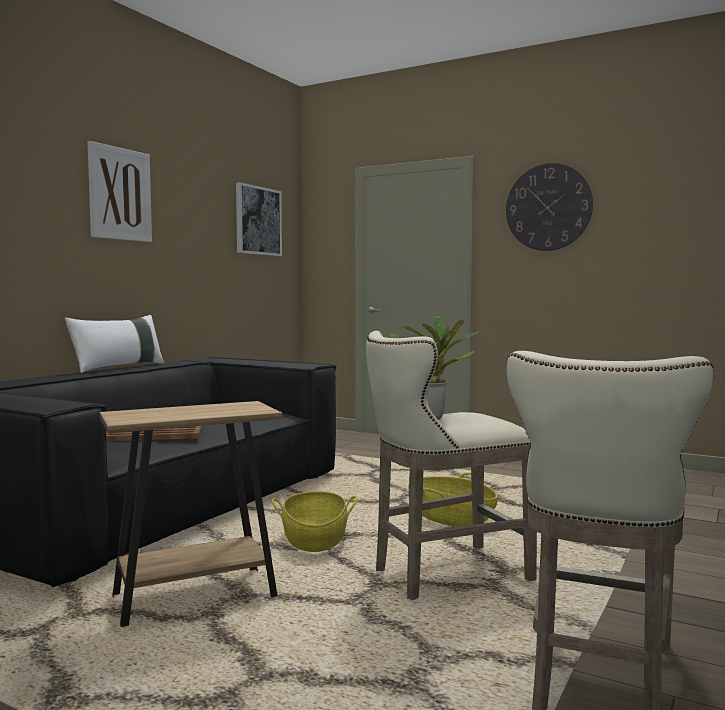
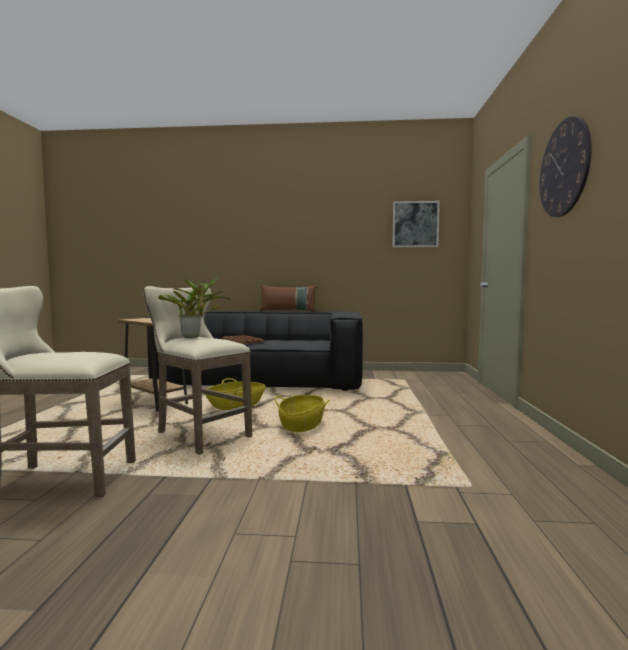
camera: 65 degrees right, 0 degrees up
white pillow [65,315,164,373] -> brown pillow [260,285,317,312]
picture [87,141,152,242] -> none

